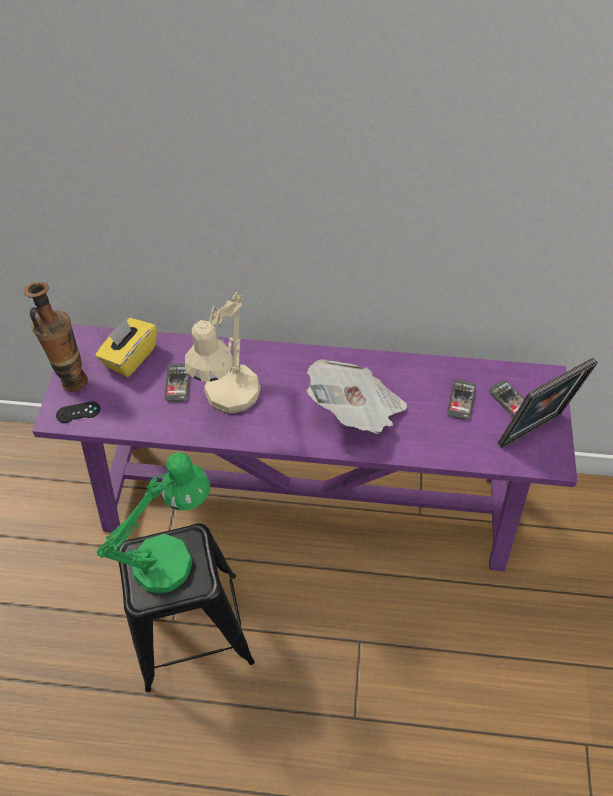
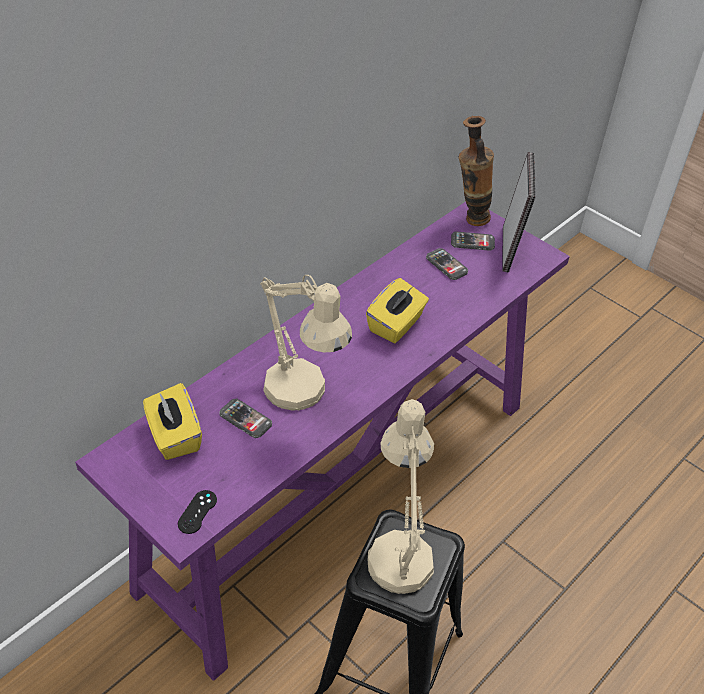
camera: 55 degrees left, 10 degrees down
vase [24,282,88,392] -> vase moved to [459,116,494,226]
green table lamp [97,452,211,593] -> beige table lamp [368,399,434,594]
newspaper [307,359,407,434] -> yellow tissue box [366,278,429,343]

